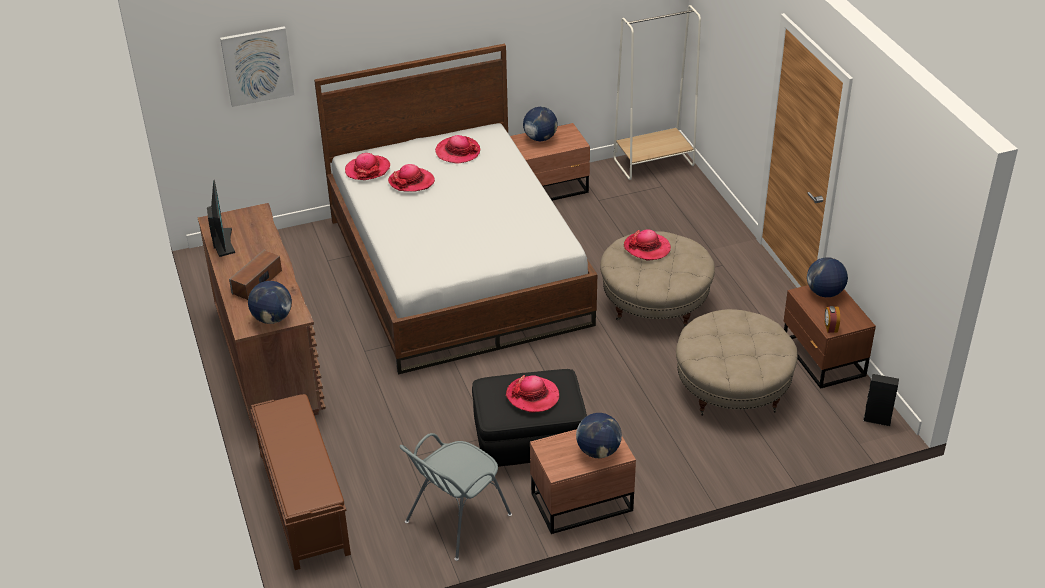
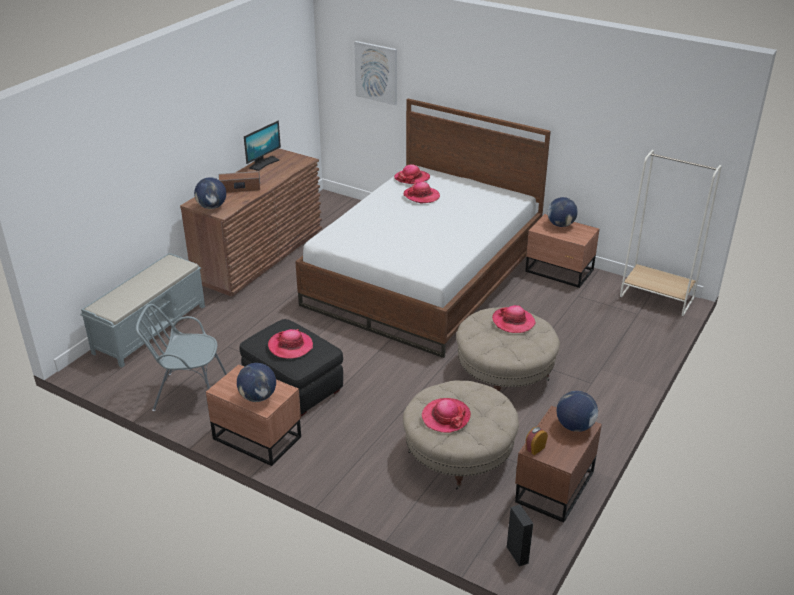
camera: 50 degrees right, 5 degrees down
brown bench [250,394,351,570] -> grey bench [81,253,205,367]
hat [435,135,480,164] -> hat moved to [422,398,471,433]

